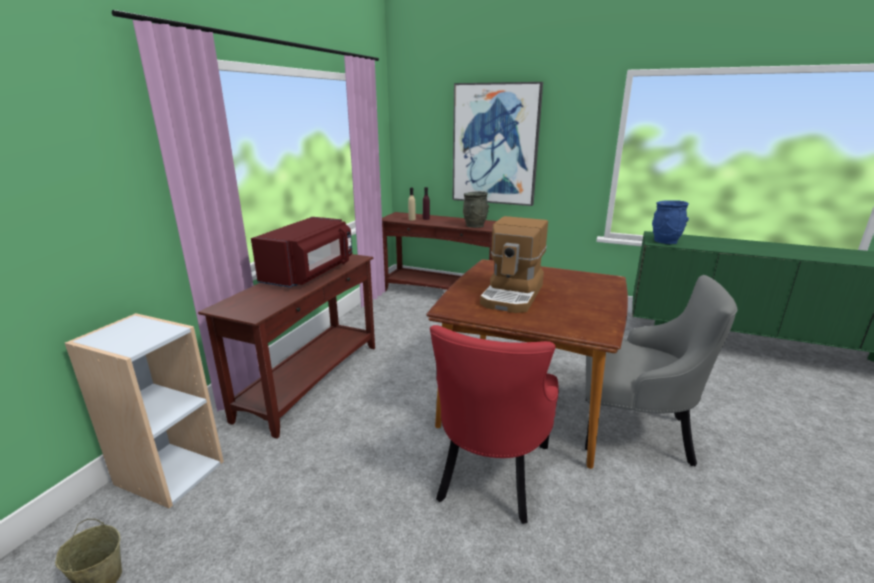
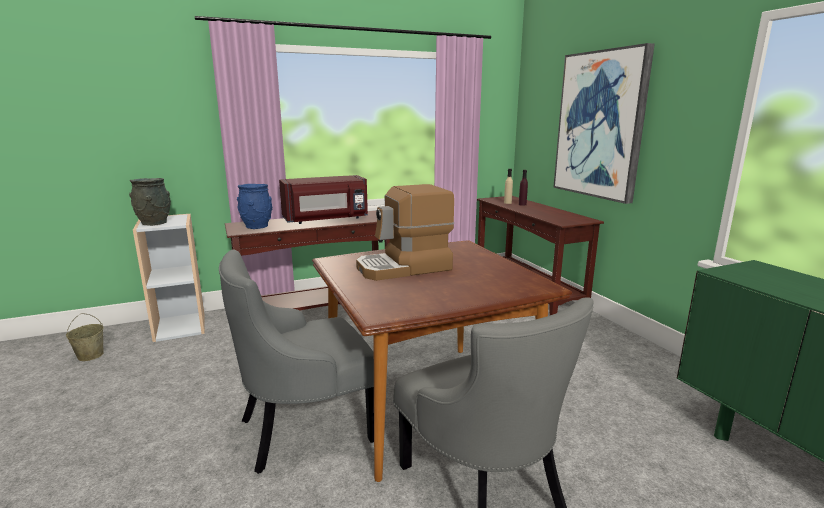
camera: 45 degrees right, 5 degrees down
red chair [430,325,559,524] -> grey chair [219,249,374,474]
grey vase [463,191,489,228] -> grey vase moved to [129,178,171,226]
blue vase [652,200,689,244] -> blue vase moved to [237,184,272,229]

